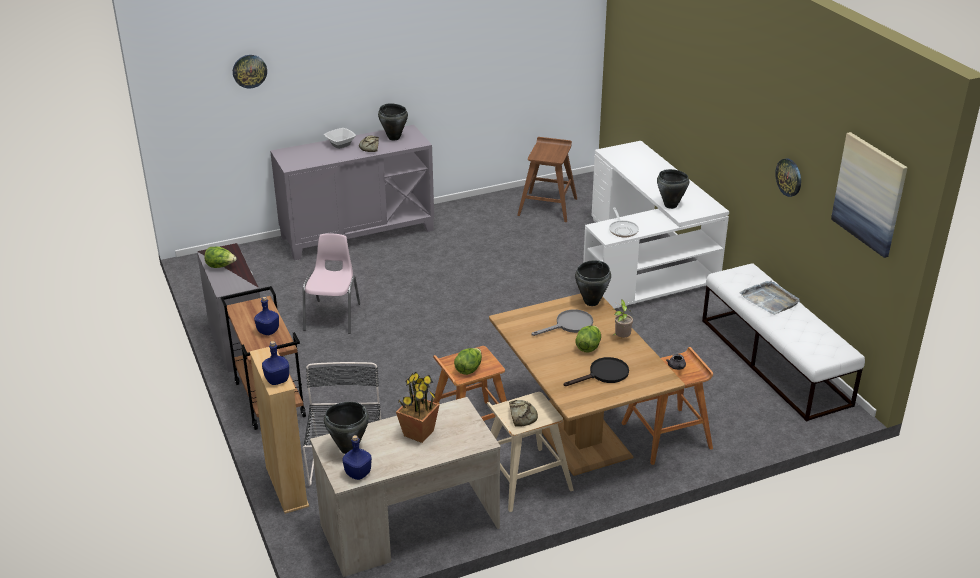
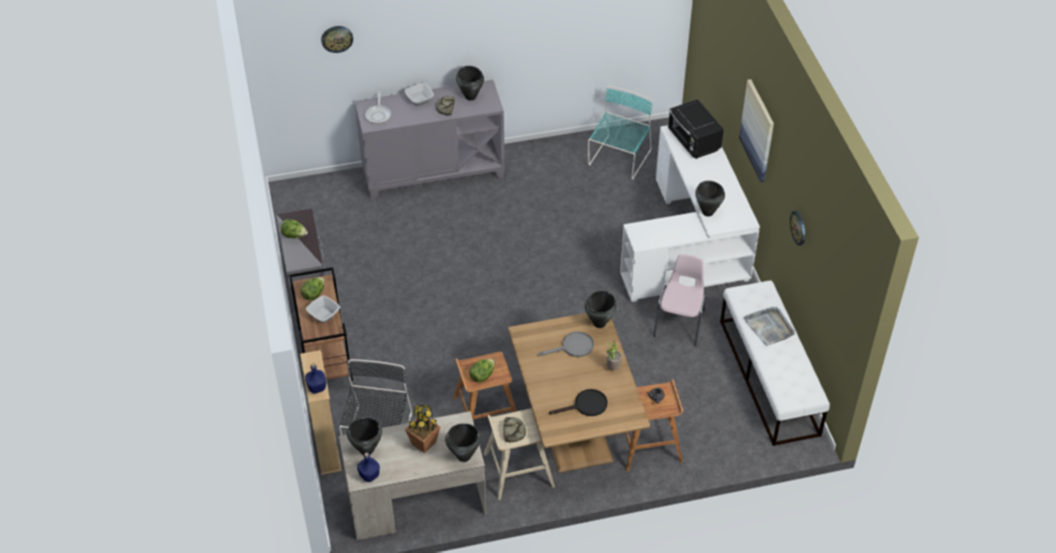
camera: 10 degrees right, 15 degrees up
blue bottle [254,297,279,335] -> bowl [306,295,340,323]
pink chair [303,233,360,334] -> pink chair moved to [653,254,706,346]
brown stool [517,137,577,222] -> turquoise chair [588,86,653,180]
lettuce [575,326,601,353] -> lettuce moved to [301,277,324,300]
frying pan [609,207,639,237] -> frying pan moved to [365,91,391,124]
picture [831,132,907,258] -> picture moved to [739,79,774,182]
none -> black cooking pot [445,423,481,462]
none -> black microwave [668,99,724,159]

